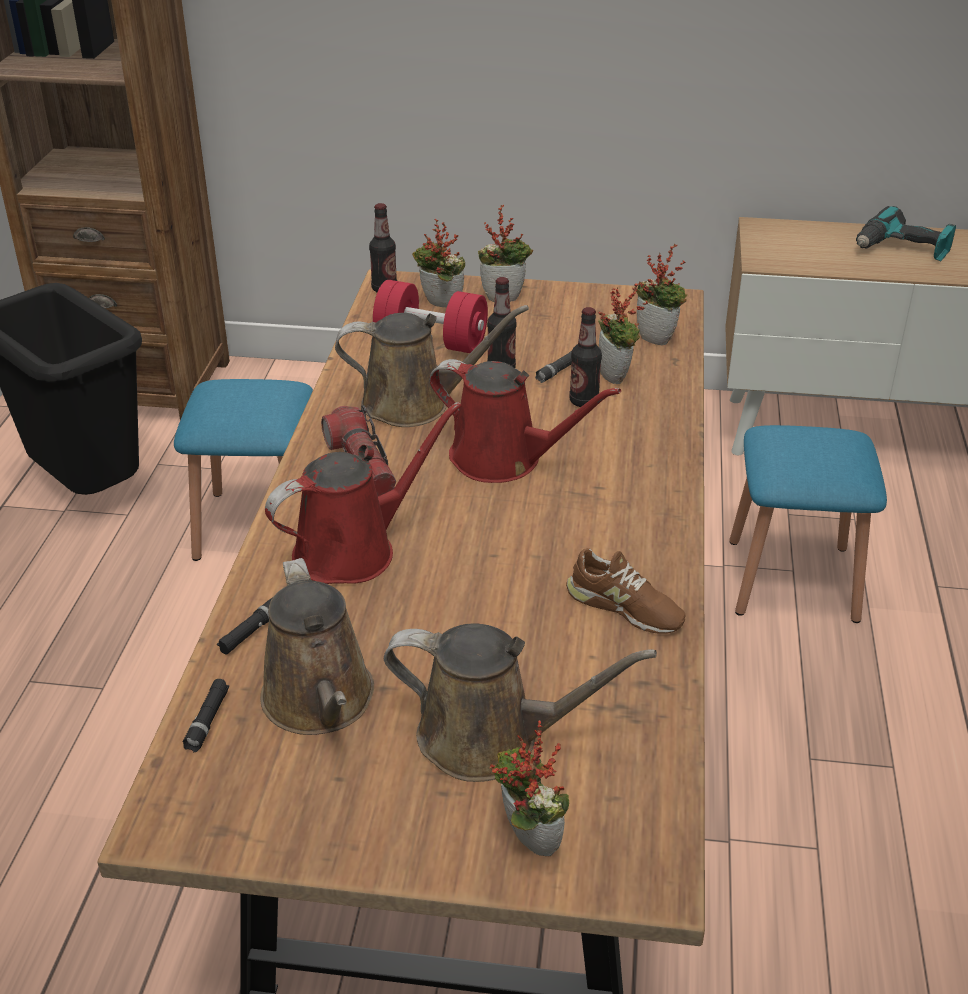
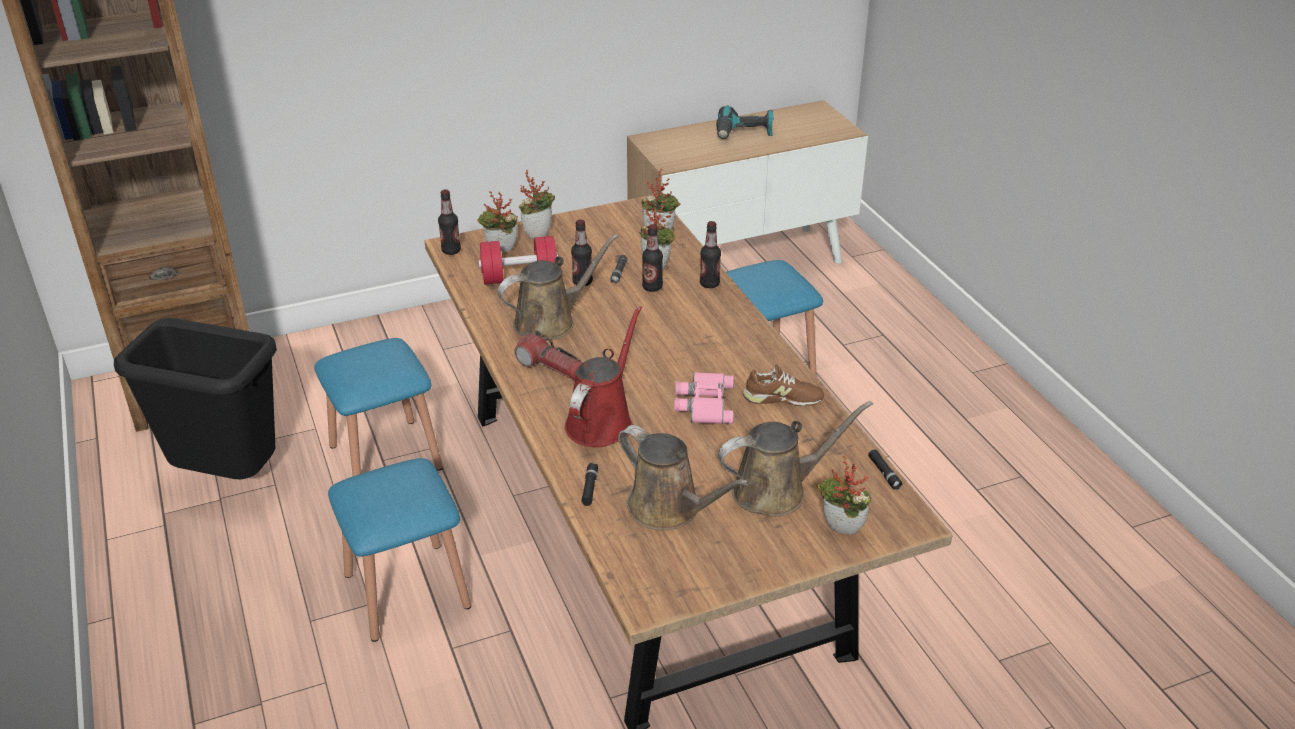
camera: 30 degrees left, 0 degrees up
black flashlight [183,679,229,752] -> black flashlight moved to [868,449,903,490]
red watering can [429,359,621,483] -> none
none -> blue stool [328,458,471,642]
none -> pink binoculars [674,372,734,424]
none -> bottle [700,221,721,288]

